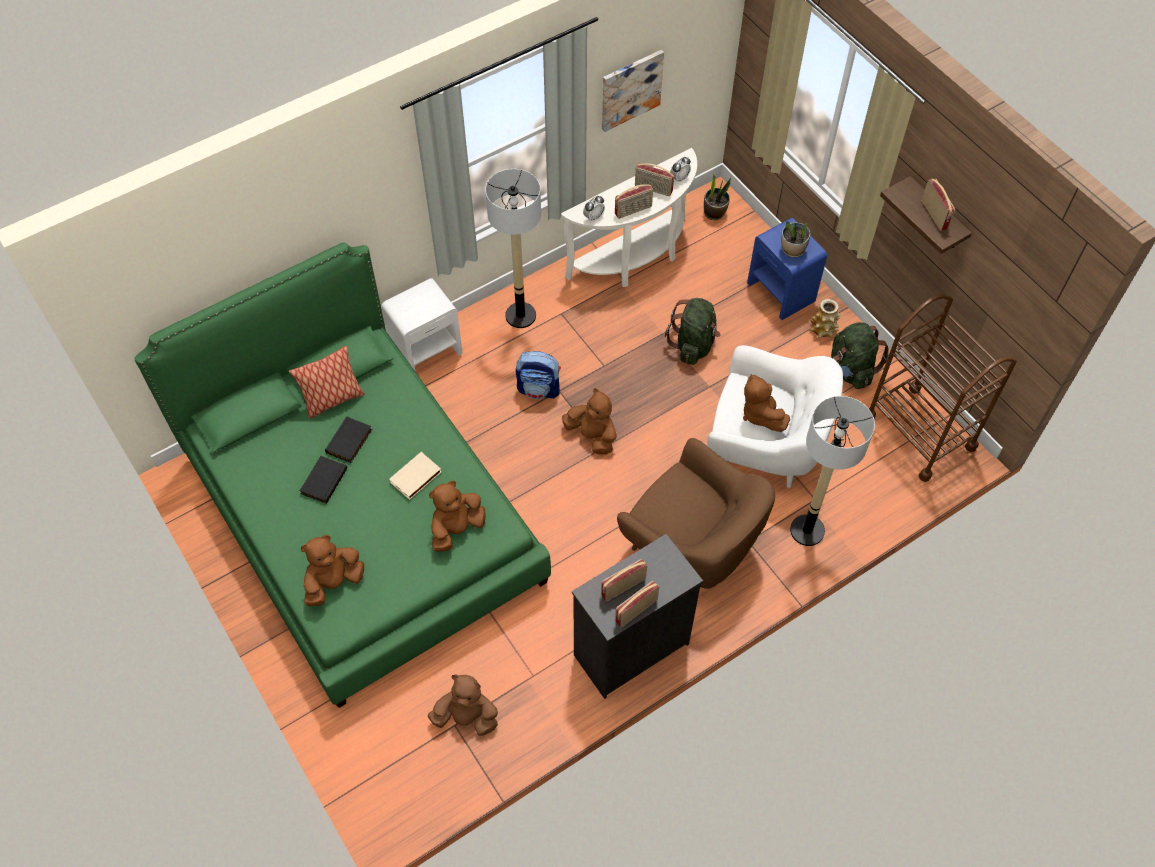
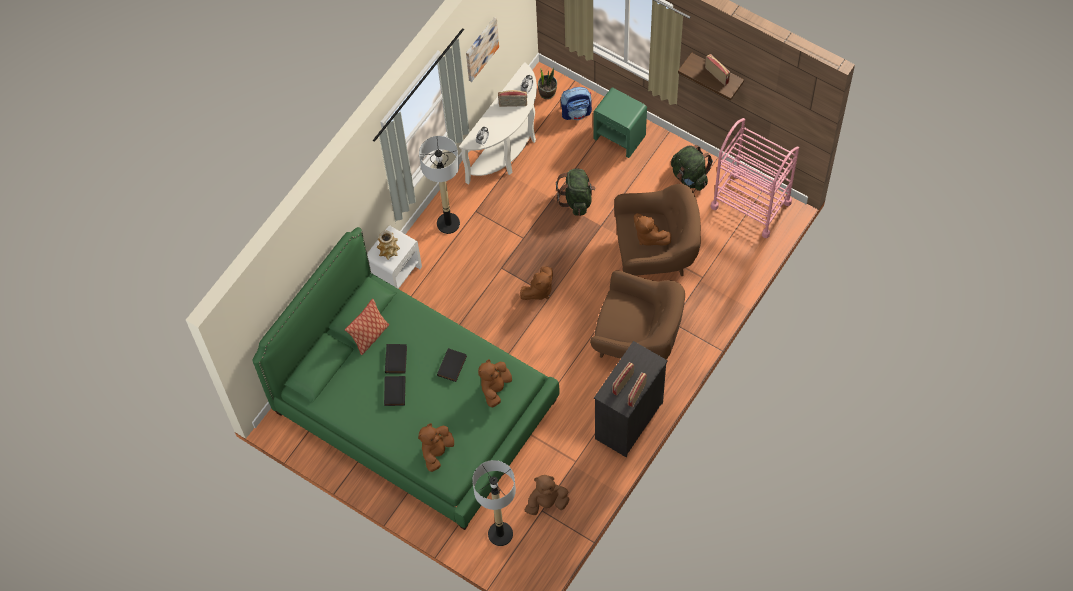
camera: 20 degrees left, 5 degrees up
beige book [389,452,441,500] -> black book [437,348,467,382]
backpack [516,351,561,399] -> backpack moved to [561,87,592,120]
brown plush toy [562,388,617,454] -> brown plush toy turned 120 degrees clockwise [520,266,553,300]
radio [615,184,653,219] -> none
white armchair [707,345,843,488] -> brown armchair [614,184,701,276]
blue nightstand [747,218,827,320] -> green nightstand [593,87,647,158]
potted plant [781,221,810,257] -> none
floor lamp [790,396,875,546] -> floor lamp moved to [472,460,516,546]
vase [809,299,841,338] -> vase moved to [377,231,400,260]
brown cart [868,294,1017,482] -> pink cart [710,118,799,238]

